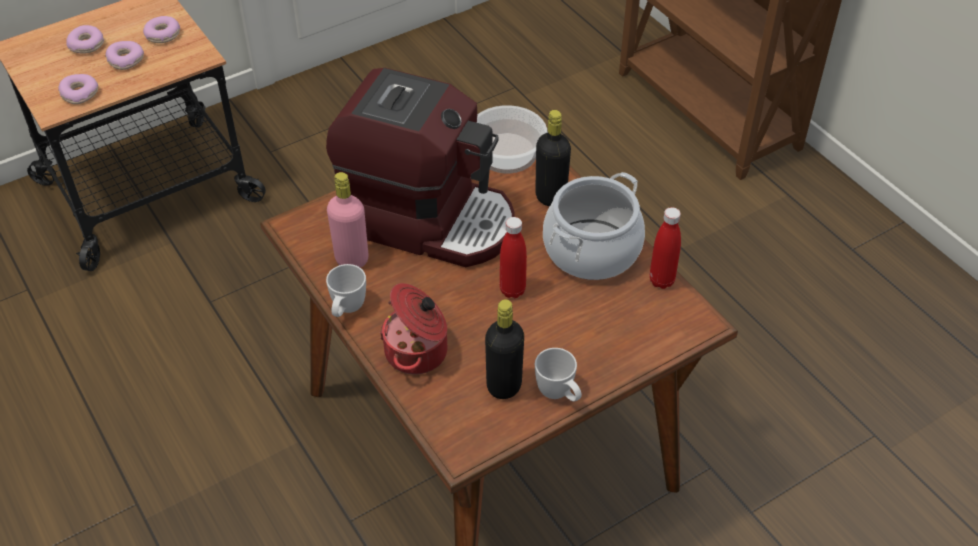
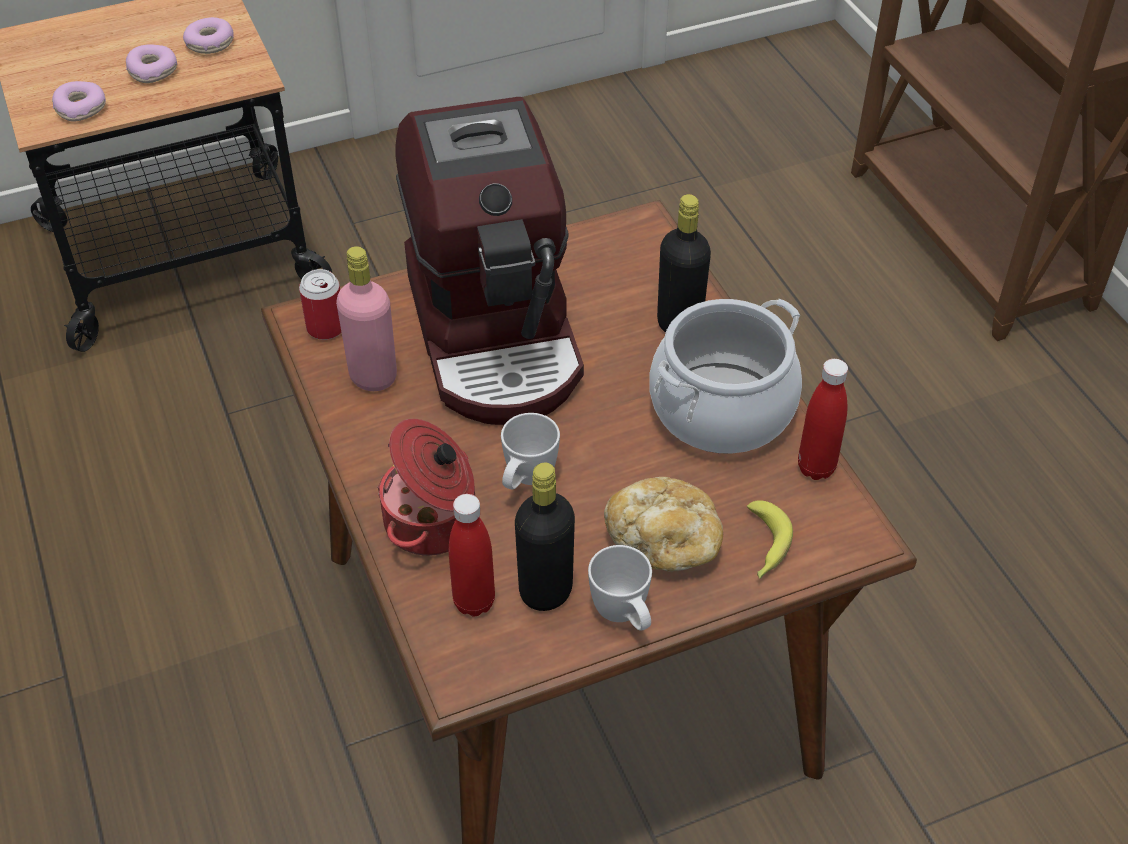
camera: 10 degrees right, 0 degrees up
donut [66,25,104,53] -> none
coffee machine [326,68,515,267] -> coffee machine turned 45 degrees clockwise [395,97,584,425]
white mug [326,264,366,317] -> white mug moved to [501,413,560,489]
bowl [477,105,547,173] -> none
red bottle [500,217,527,298] -> red bottle moved to [449,494,495,617]
none -> can [299,269,342,340]
none -> bread [604,477,723,572]
none -> banana [747,500,793,579]

